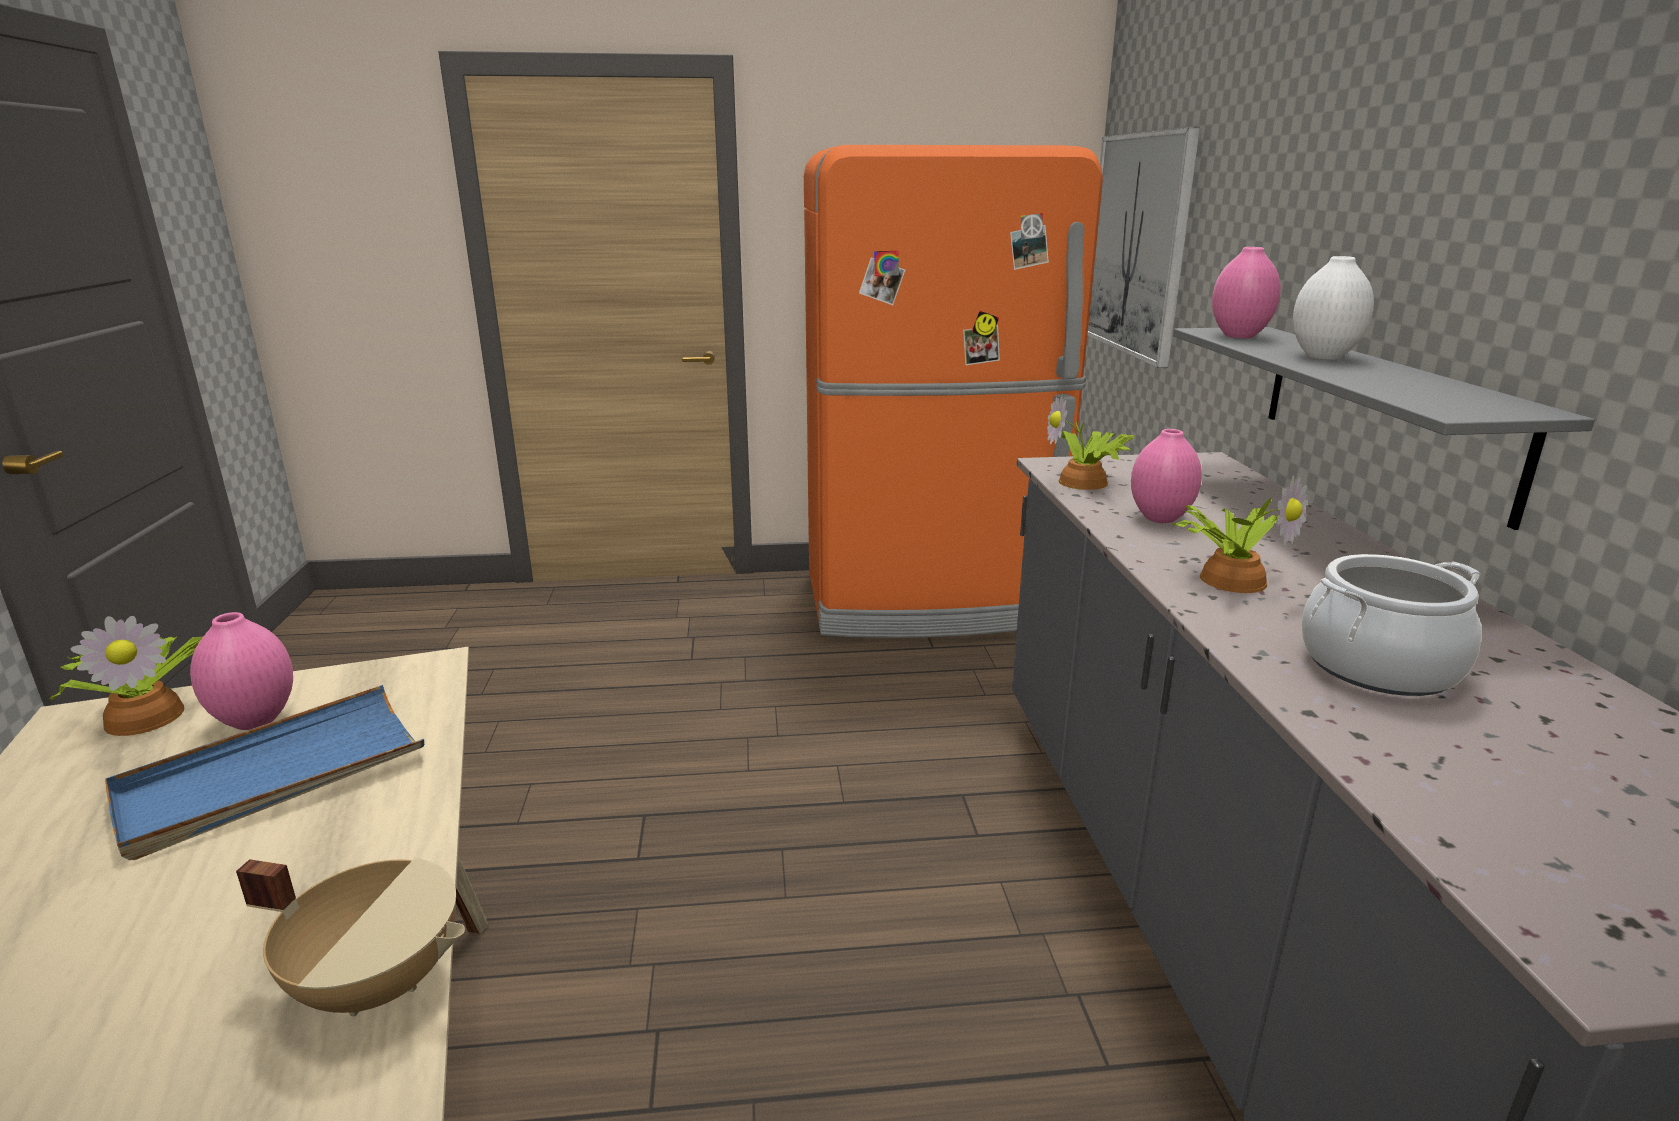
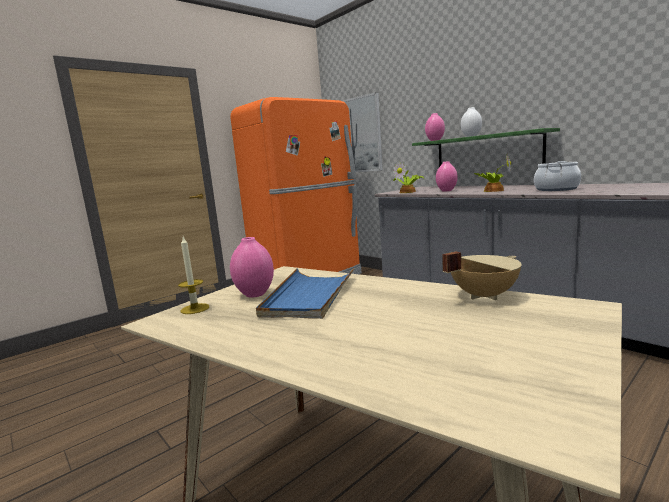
camera: 35 degrees left, 10 degrees down
potted plant [49,616,203,736] -> candle [178,237,209,314]
grey shelf [1173,327,1595,530] -> green shelf [412,128,560,167]

